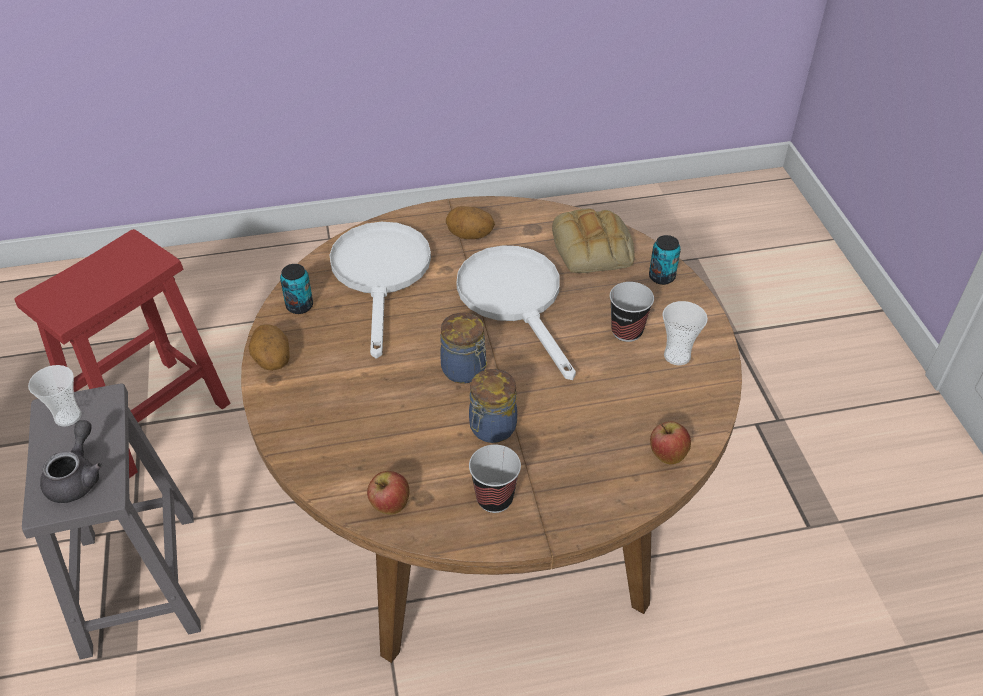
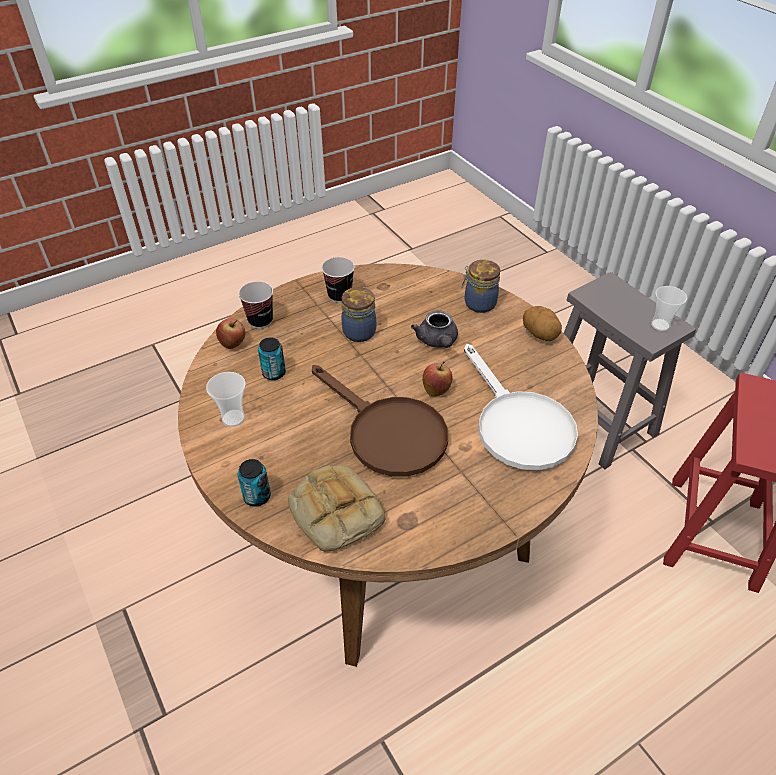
camera: 160 degrees right, 0 degrees up
grey teapot [40,420,102,503] -> grey teapot moved to [411,311,458,348]
can [280,264,313,314] -> can moved to [258,337,286,380]
apple [367,471,409,515] -> apple moved to [422,362,452,396]
jar [440,313,487,384] -> jar moved to [462,260,500,313]
potato [446,206,495,239] -> none
white frying pan [456,245,576,380] -> brown frying pan [312,365,448,477]
cup [610,282,654,342] -> cup moved to [238,282,273,329]

